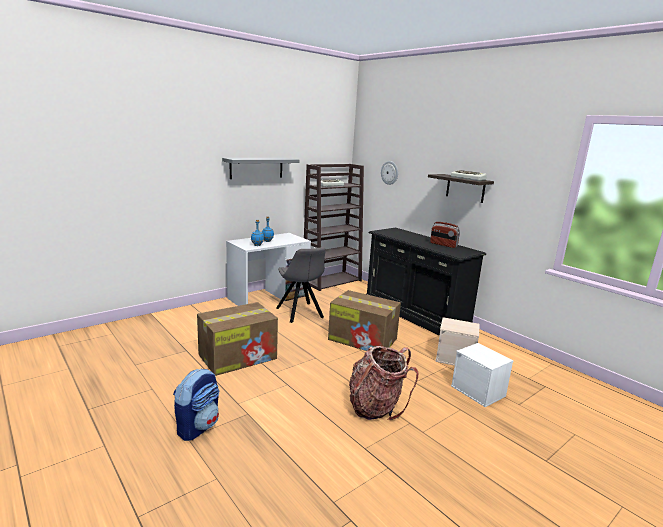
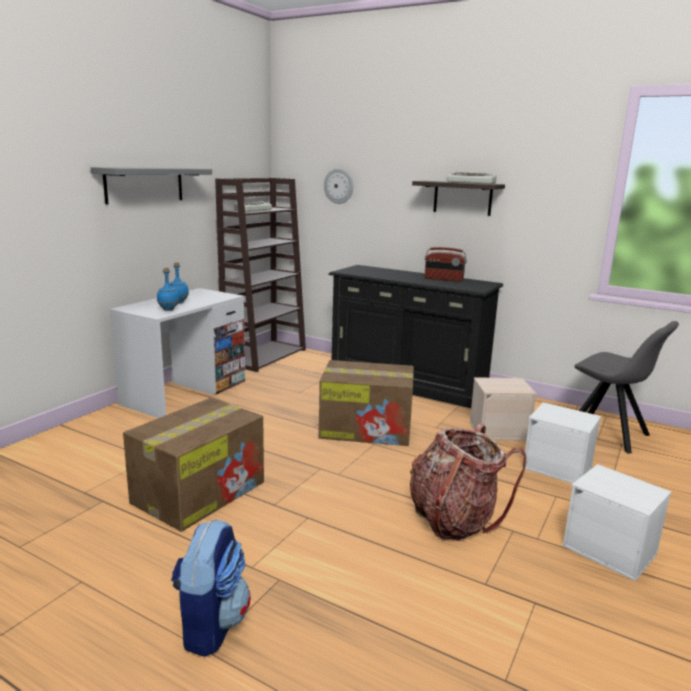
camera: 20 degrees left, 0 degrees up
grey chair [276,247,326,323] -> grey chair moved to [574,321,679,454]
none -> white storage box [562,464,671,581]

